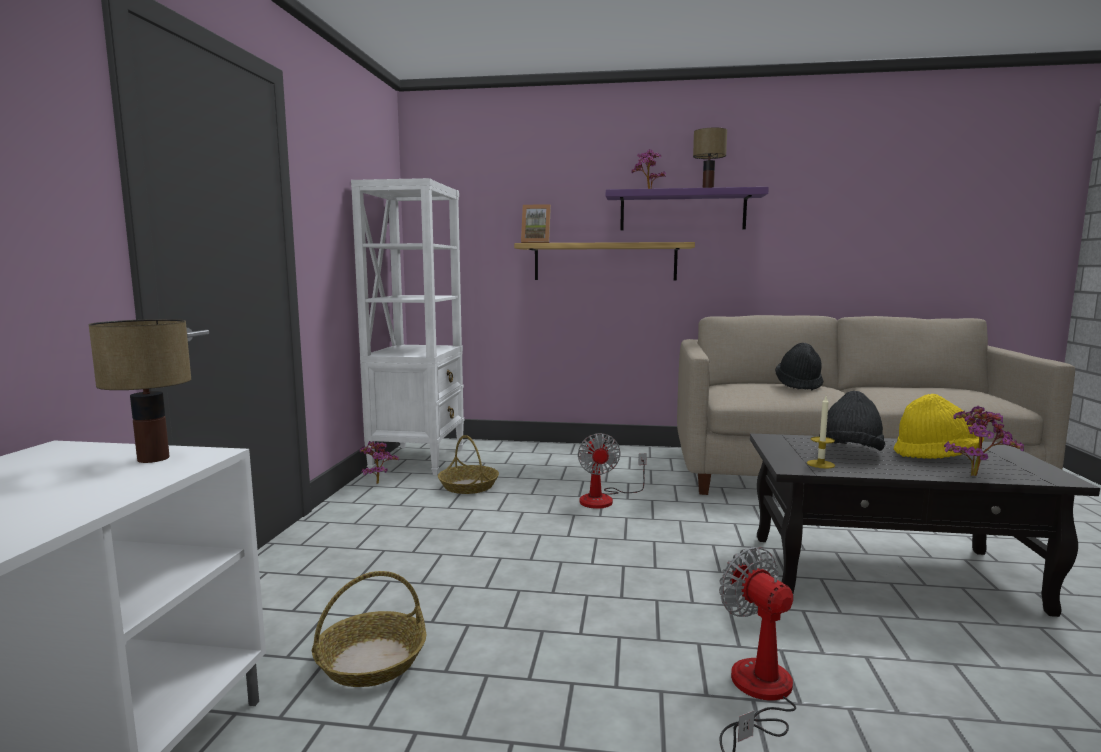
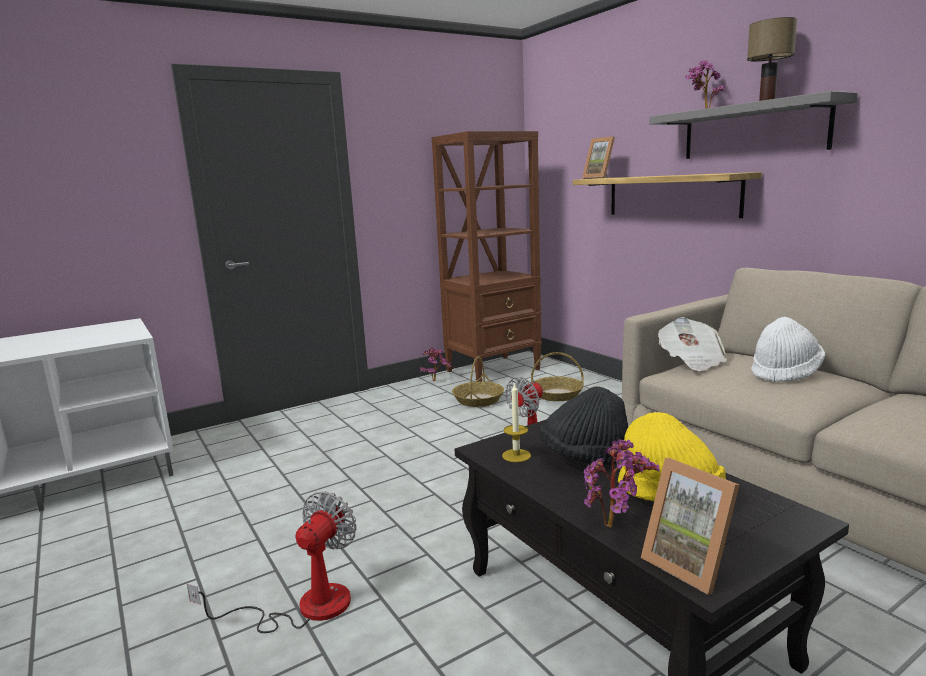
camera: 50 degrees right, 5 degrees up
table lamp [88,319,191,463] -> none
basket [312,571,426,687] -> basket moved to [531,352,584,401]
white bookcase [351,178,464,475] -> brown bookcase [432,131,542,382]
purple shelf [606,187,769,230] -> grey shelf [649,91,858,159]
black hat [775,343,823,390] -> white hat [751,317,825,382]
none -> picture frame [641,458,739,595]
none -> newspaper [658,317,727,371]

